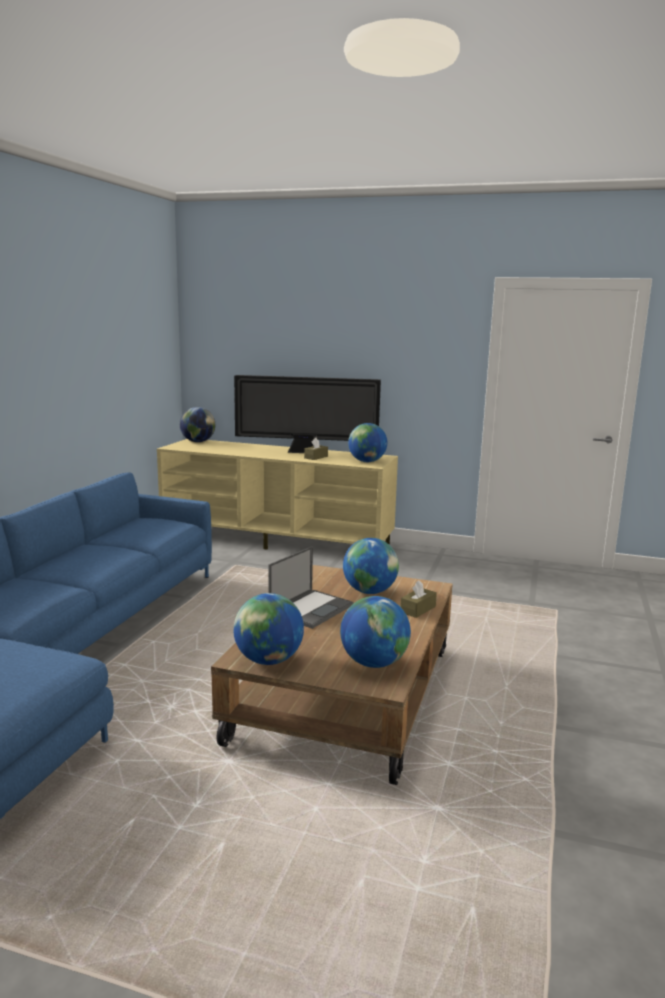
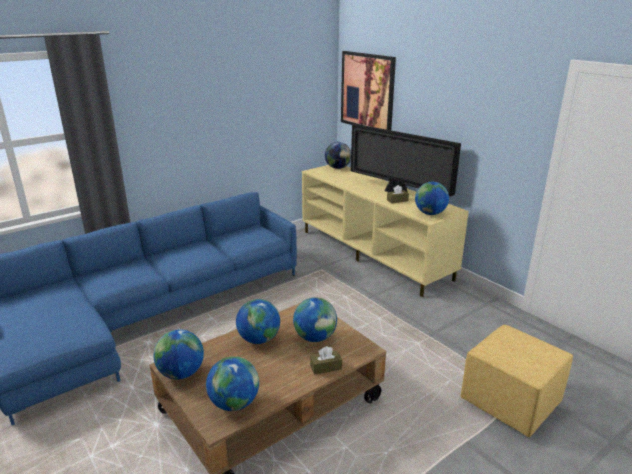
camera: 35 degrees right, 10 degrees up
laptop [268,546,354,629] -> globe [236,299,280,344]
none -> picture [341,51,396,130]
none -> yellow ottoman [461,325,573,437]

